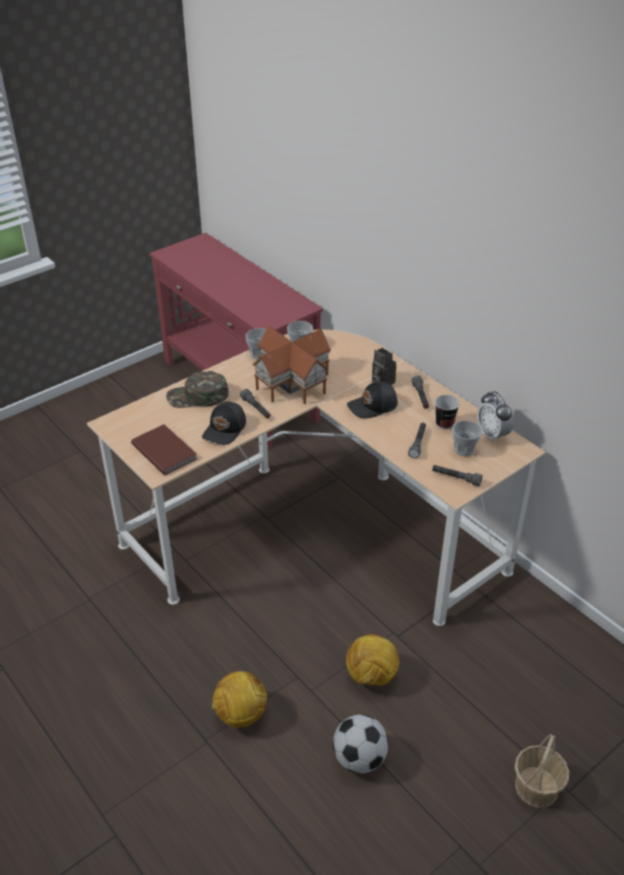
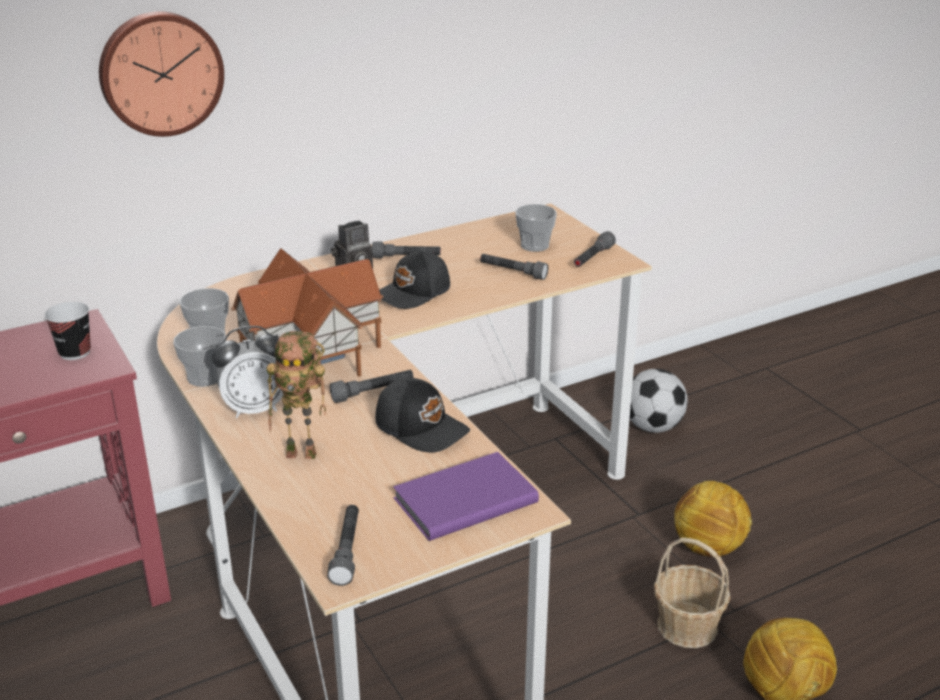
camera: 80 degrees left, 10 degrees down
brown book [131,424,197,475] -> purple book [393,452,539,541]
green cap [166,371,229,408] -> toy robot [266,331,326,459]
football [333,714,388,774] -> football moved to [630,369,688,433]
black cap [347,382,398,418] -> black cap turned 60 degrees clockwise [379,251,450,309]
cup [435,395,460,429] -> cup moved to [44,302,91,360]
alarm clock [477,391,514,443] -> alarm clock moved to [212,326,283,418]
basket [515,734,570,808] -> basket moved to [654,538,731,648]
none -> wall clock [99,11,224,137]
none -> grey flashlight [327,505,359,586]

